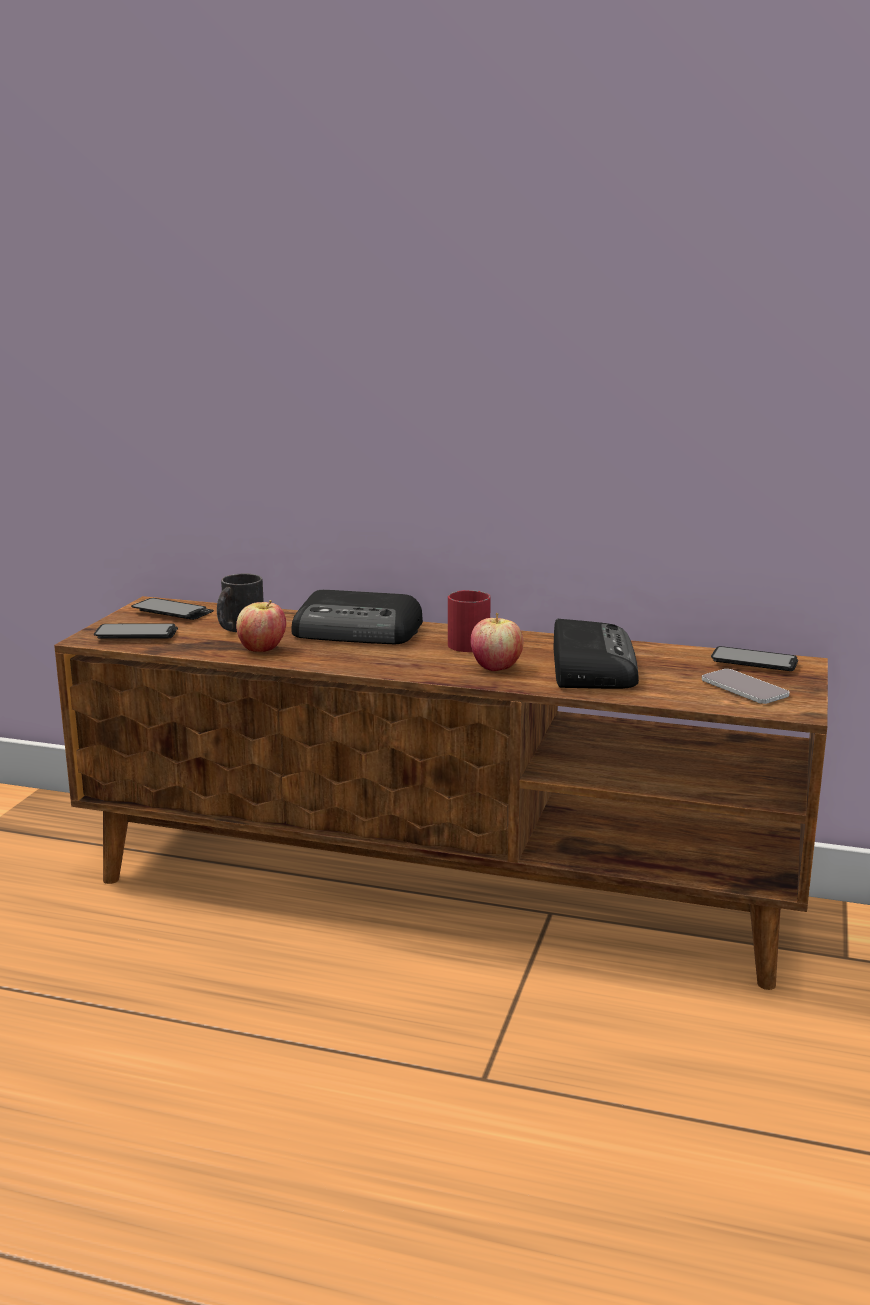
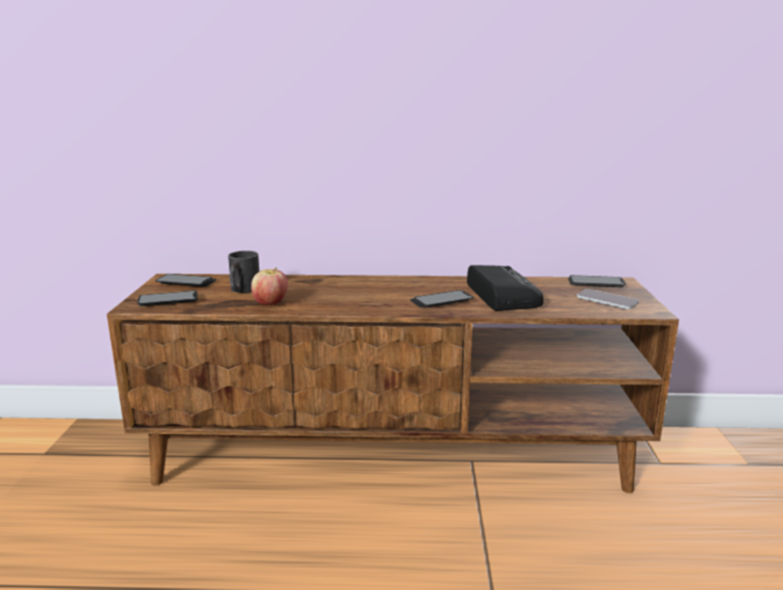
camera: 15 degrees left, 0 degrees up
radio [291,590,423,644] -> none
red mug [448,590,491,652] -> none
apple [471,613,523,671] -> phone [410,290,474,308]

